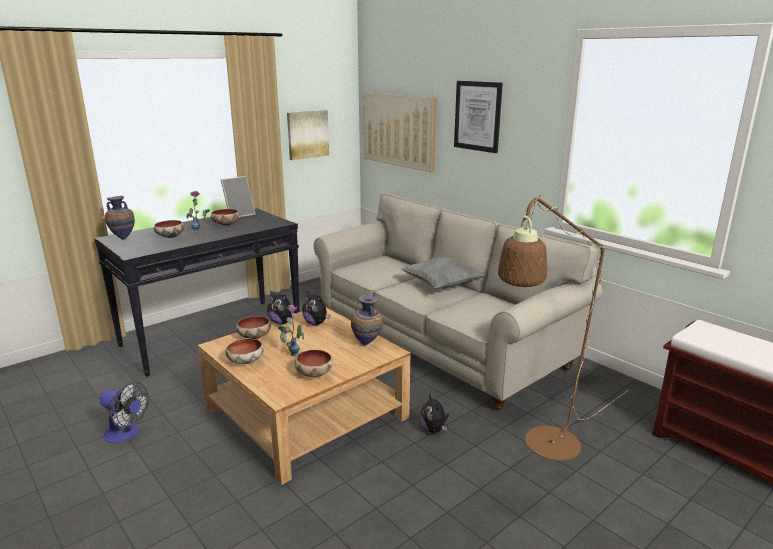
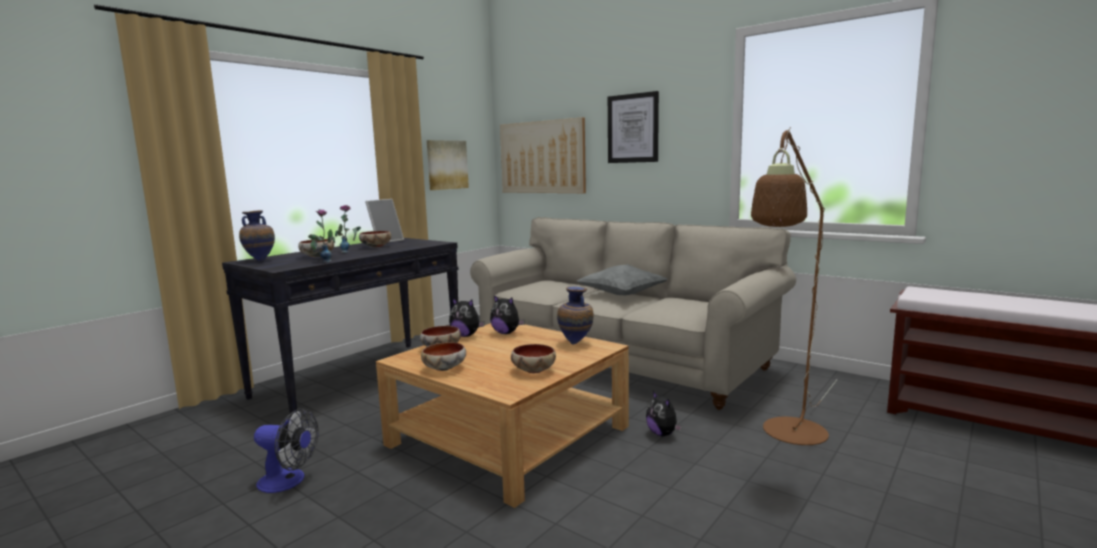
camera: 10 degrees left, 10 degrees down
vase [278,305,304,357] -> vase moved to [308,210,335,262]

